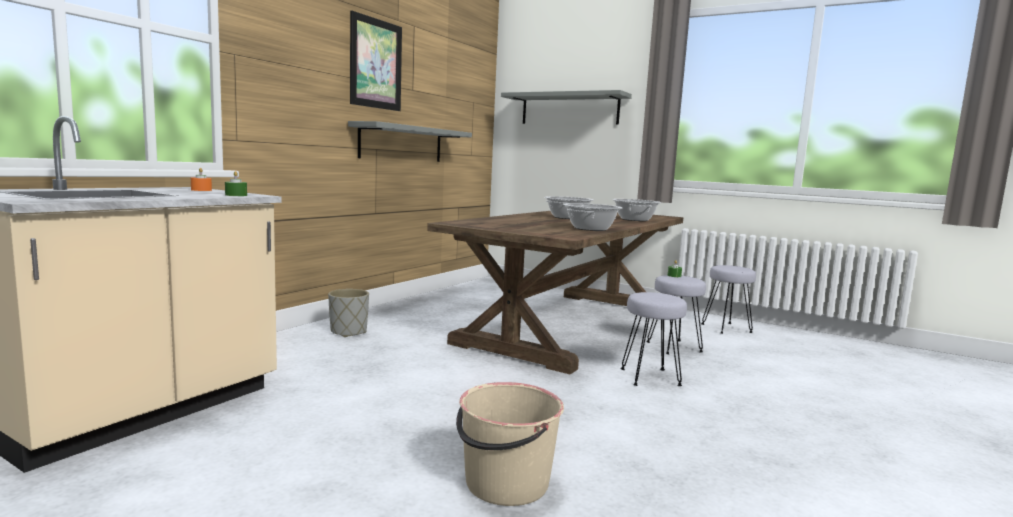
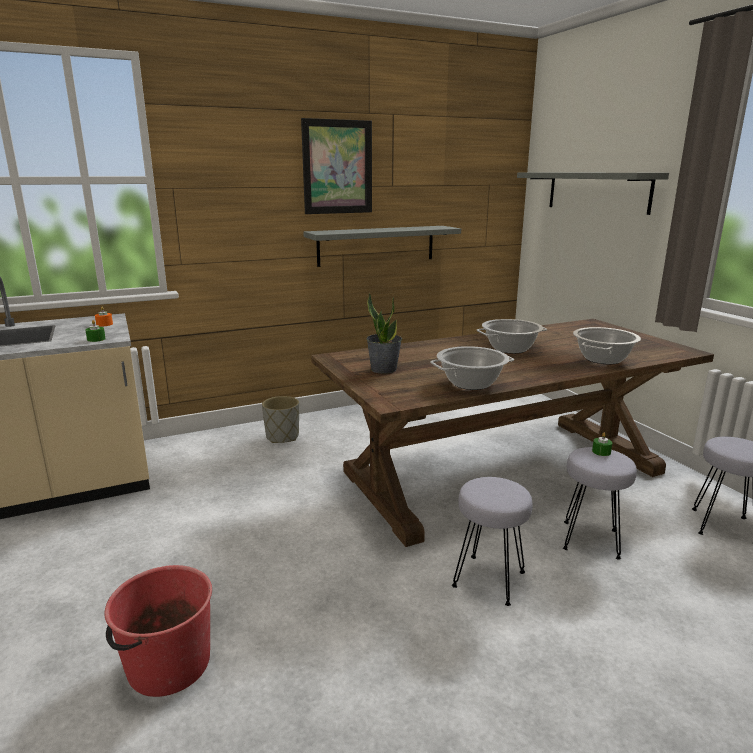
camera: 35 degrees right, 10 degrees up
beige bucket [456,382,564,506] -> red bucket [104,565,212,697]
none -> potted plant [366,293,402,374]

